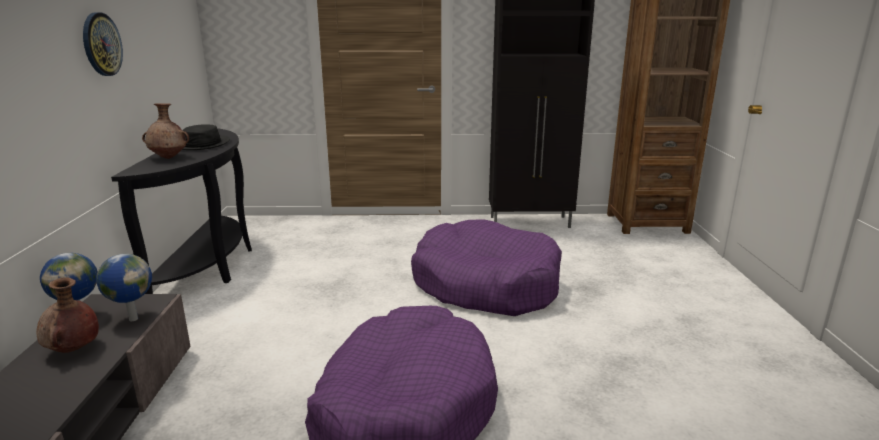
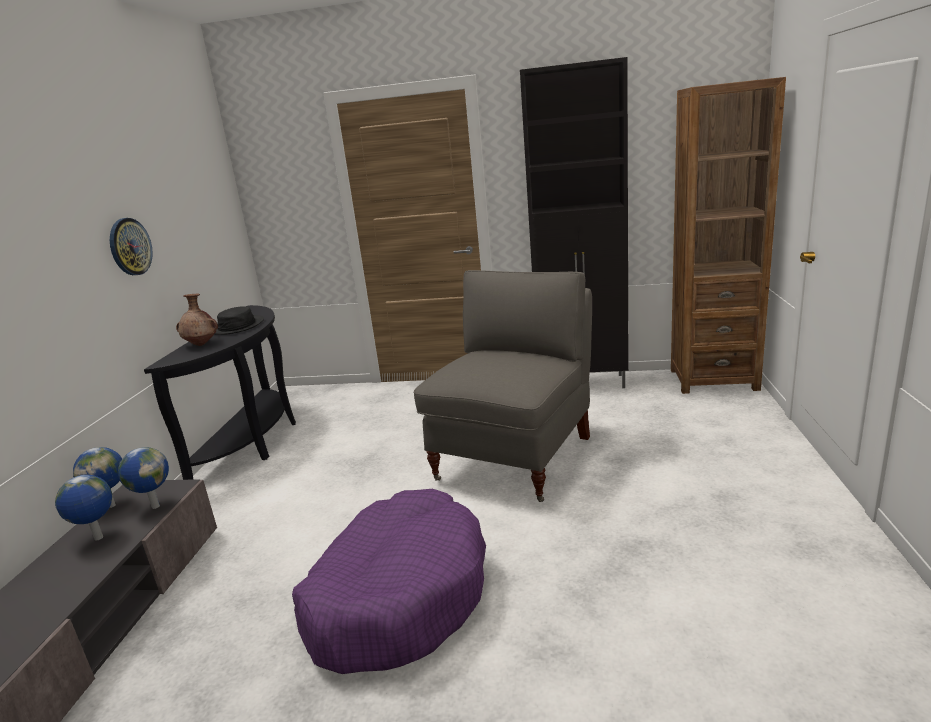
camera: 10 degrees right, 0 degrees up
brown vase [36,277,99,353] -> globe [55,475,112,540]
purple dog bed [411,219,562,316] -> grey armchair [414,270,592,502]

